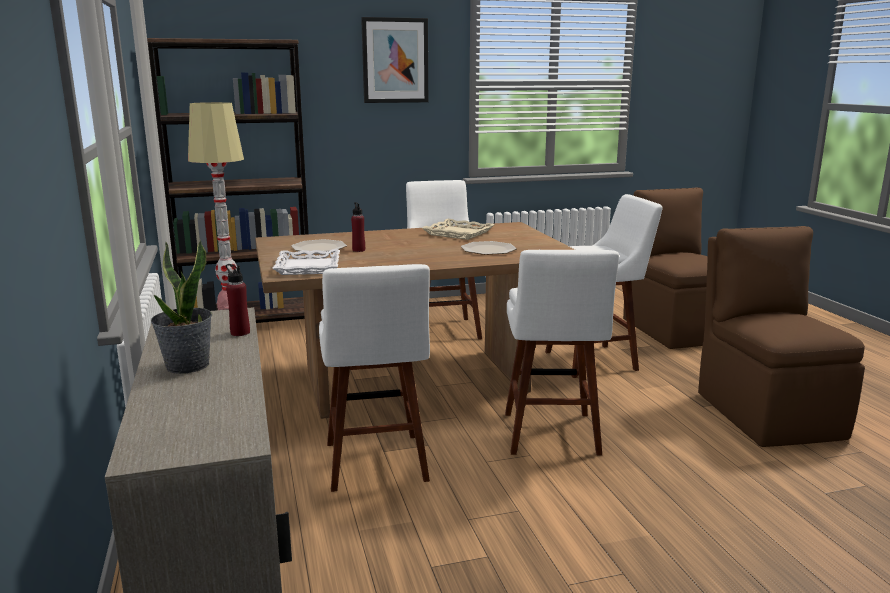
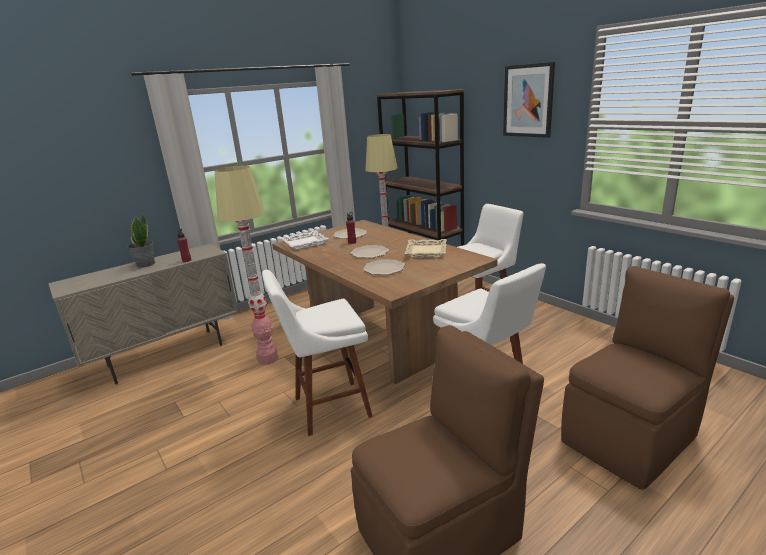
camera: 70 degrees right, 5 degrees up
white stool [319,264,430,492] -> floor lamp [215,166,278,365]
none -> plate [350,245,389,258]

